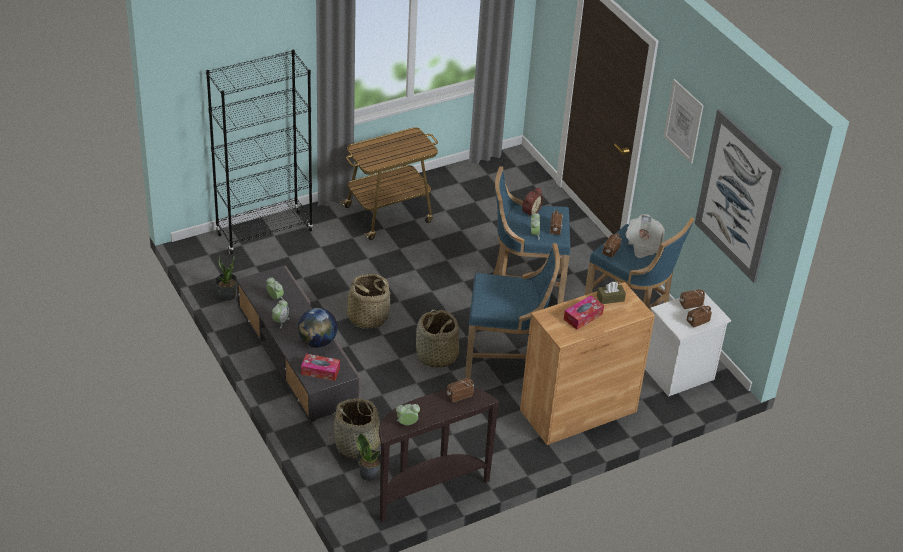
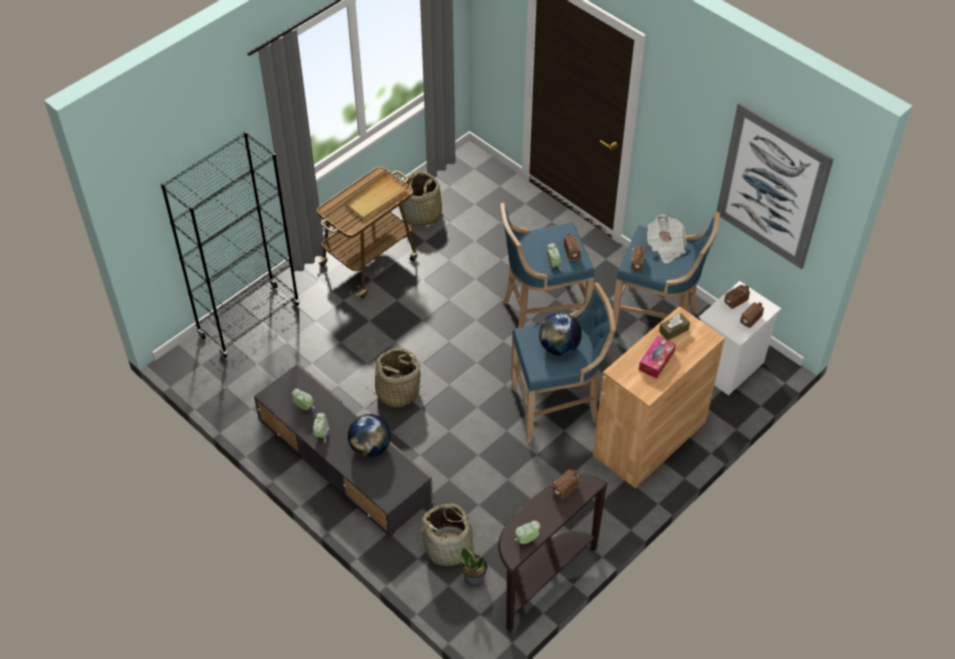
camera: 15 degrees left, 10 degrees up
potted plant [215,255,237,301] -> none
tissue box [301,354,340,381] -> none
basket [416,309,459,369] -> basket moved to [402,171,442,226]
alarm clock [522,187,543,217] -> none
picture [663,79,704,164] -> none
none -> beige tray [344,172,408,220]
none -> globe [539,313,582,356]

